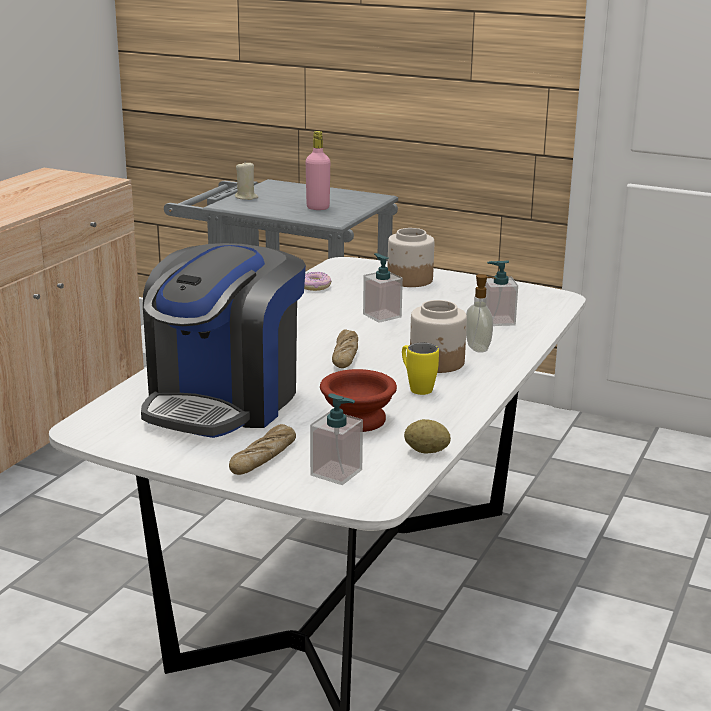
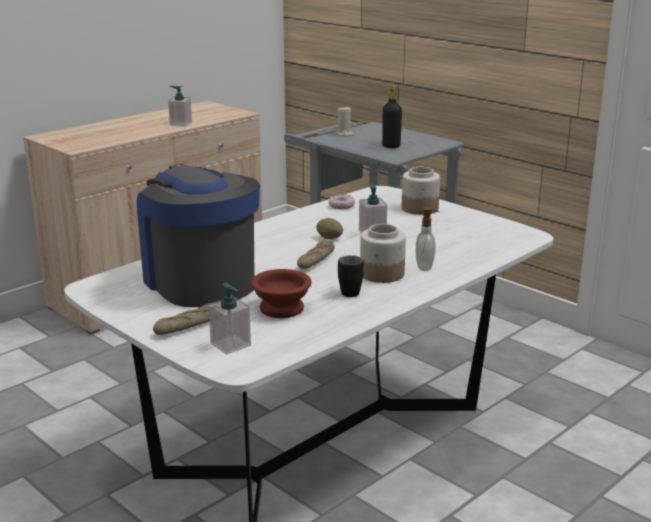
camera: 20 degrees right, 0 degrees up
coffee machine [141,243,306,438] -> coffee machine turned 105 degrees clockwise [137,164,260,307]
pink bottle [306,131,330,210] -> black bottle [382,85,402,148]
yellow mug [402,343,439,395] -> black mug [338,255,364,297]
potato [404,419,451,453] -> potato moved to [316,218,343,239]
soap dispenser [485,261,518,326] -> soap dispenser moved to [168,86,192,127]

